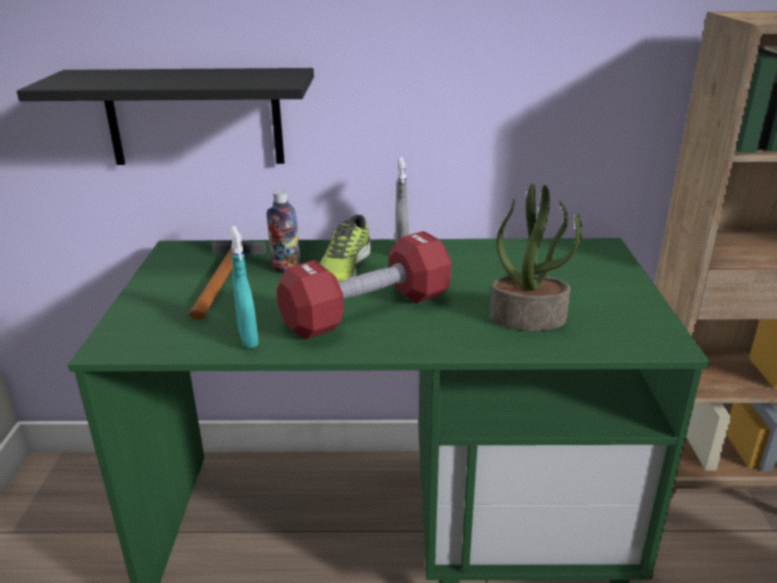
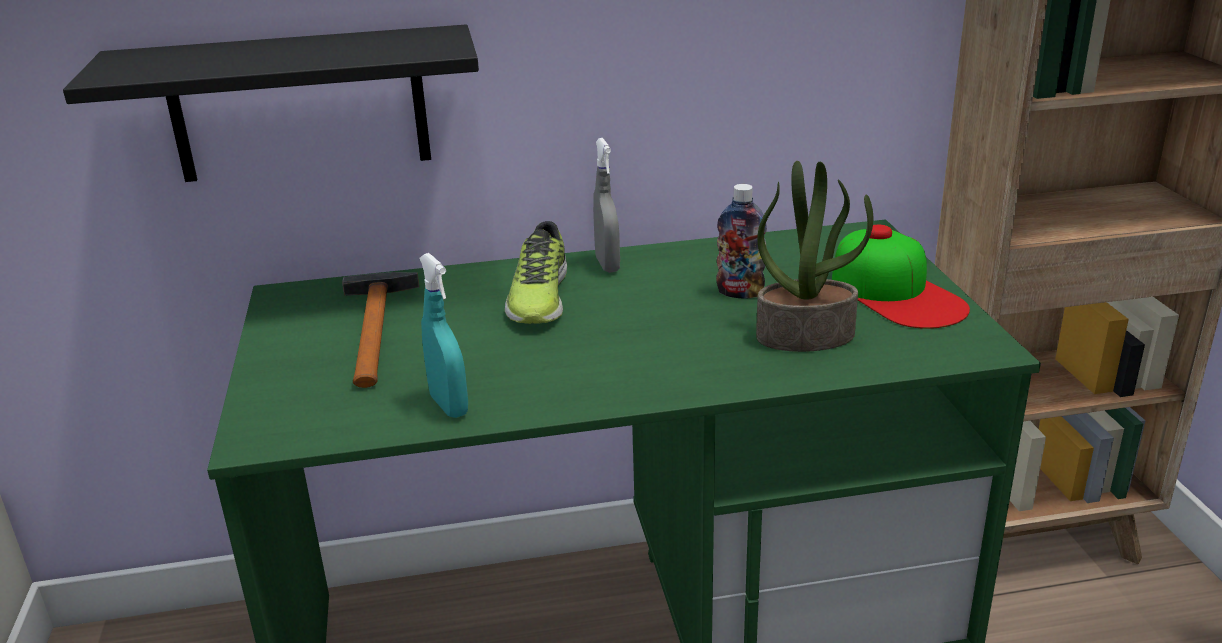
camera: 10 degrees left, 0 degrees up
bottle [267,190,301,273] -> bottle moved to [716,184,767,298]
red dumbbell [276,231,452,340] -> none
none -> cap [832,224,970,329]

